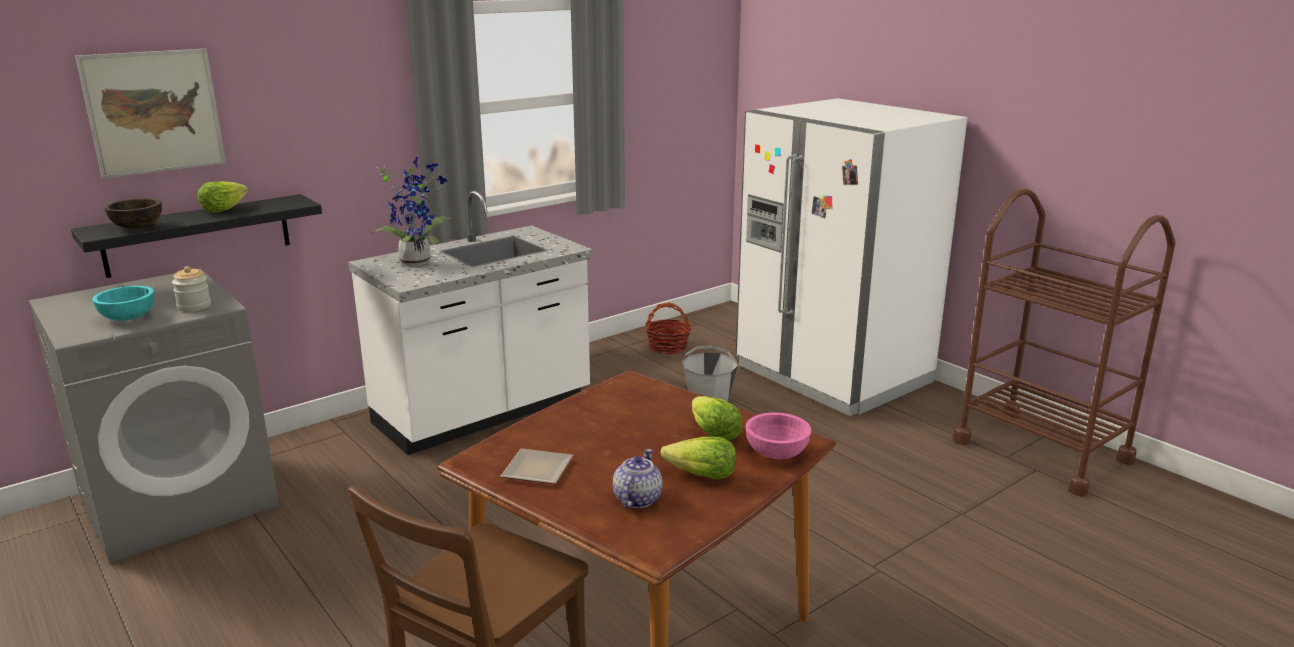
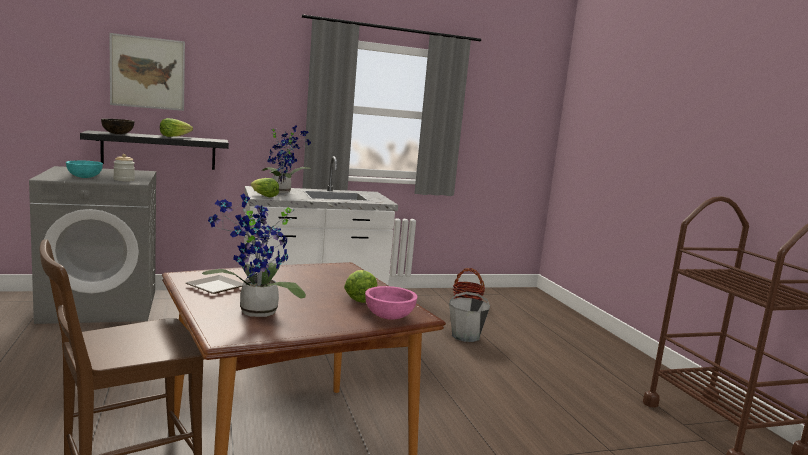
camera: 20 degrees right, 10 degrees down
teapot [613,449,662,508] -> potted plant [202,193,306,317]
lettuce [660,437,736,480] -> lettuce moved to [251,178,279,198]
white fridge [736,98,967,416] -> none

